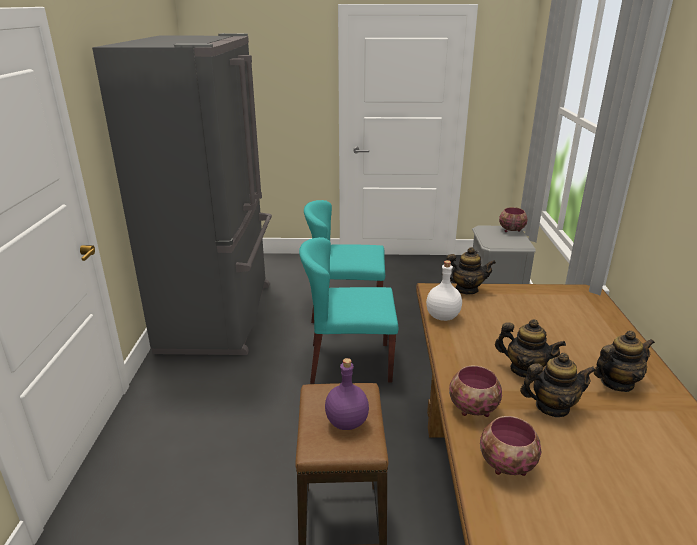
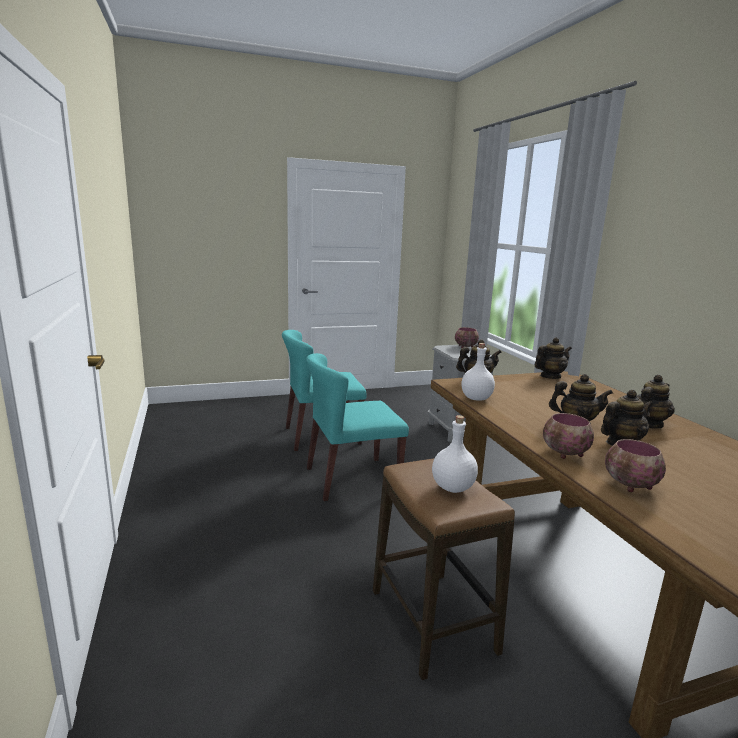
camera: 20 degrees left, 10 degrees down
grey fridge [92,33,272,355] -> none
purple bottle [325,358,369,430] -> white bottle [432,415,478,493]
none -> teapot [535,337,572,379]

